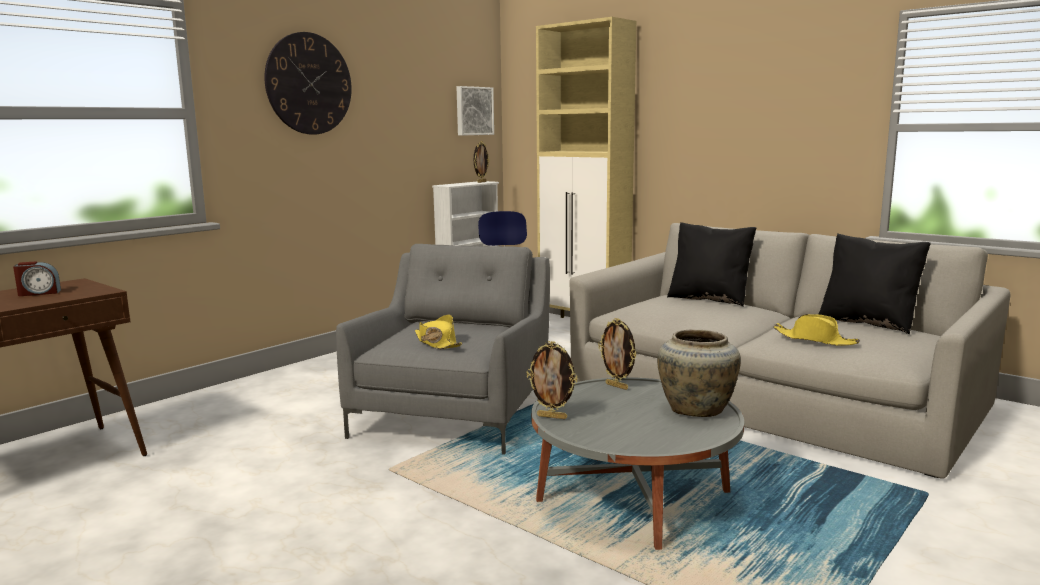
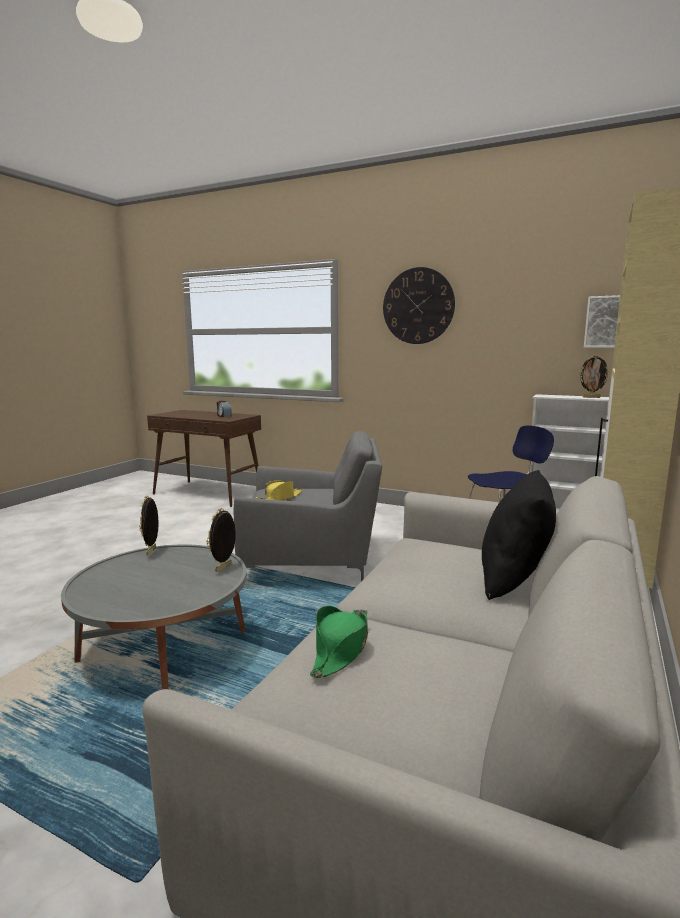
camera: 75 degrees right, 0 degrees up
beige vase [657,330,741,417] -> none
yellow hat [774,314,860,346] -> green hat [310,606,368,678]
black pillow [818,233,931,334] -> none

